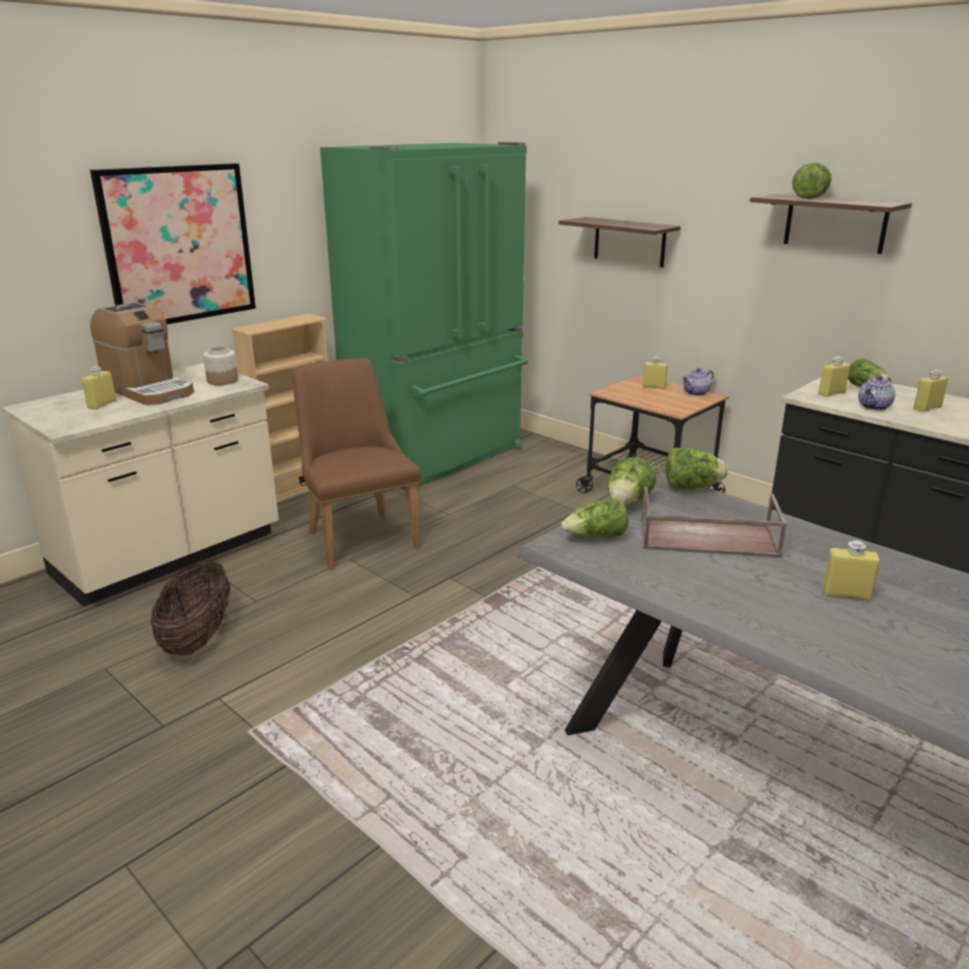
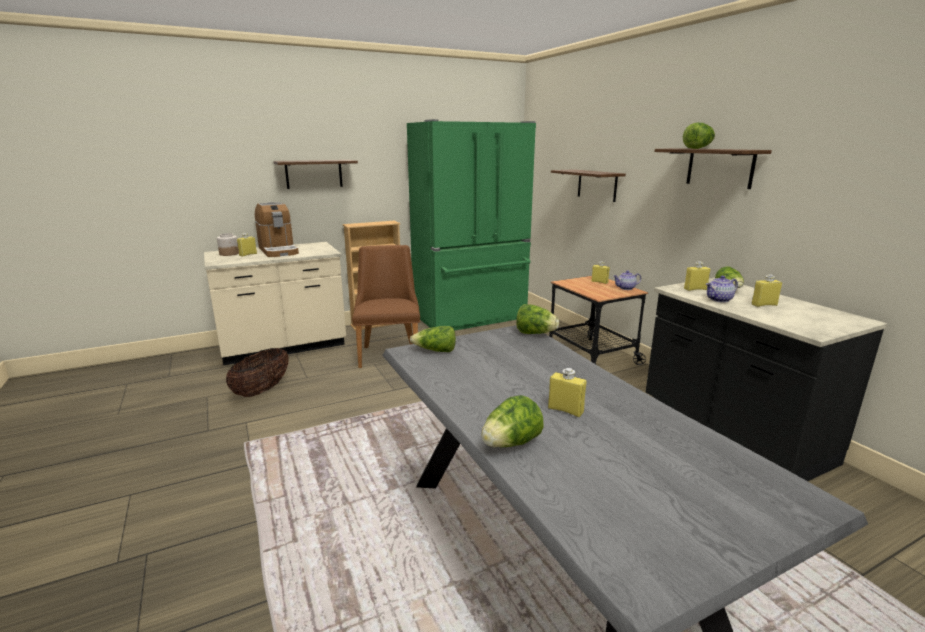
camera: 20 degrees right, 5 degrees down
picture [90,163,256,324] -> shelf [273,160,358,189]
jar [203,346,238,385] -> jar moved to [217,233,239,256]
lettuce [608,457,656,505] -> lettuce moved to [481,395,544,448]
brown tray [641,487,787,558] -> none

